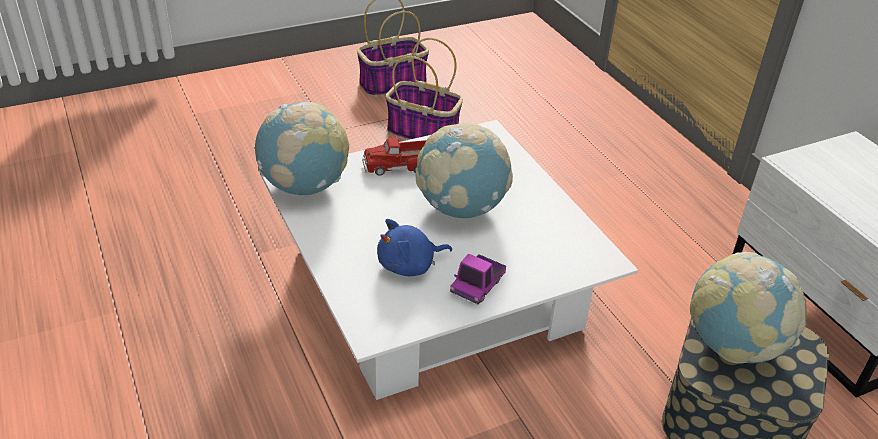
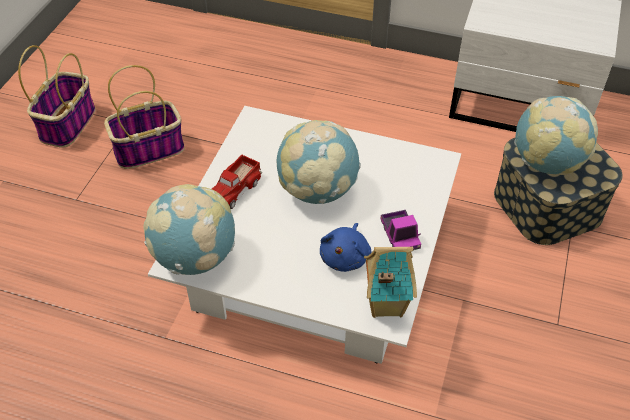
camera: 45 degrees left, 10 degrees up
none -> toy house [364,247,417,318]

